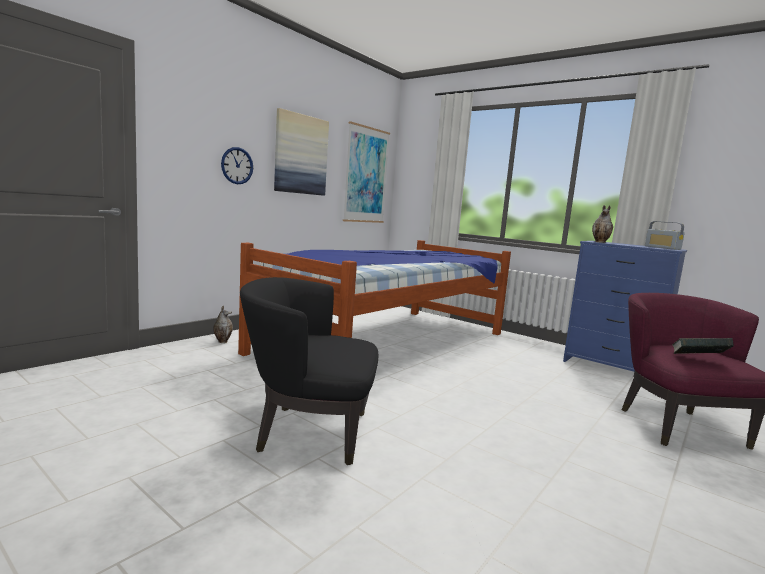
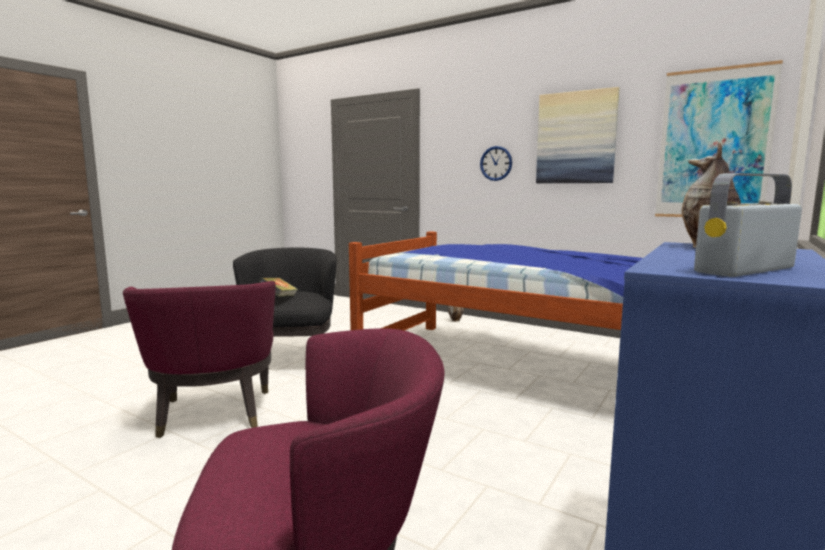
camera: 85 degrees right, 0 degrees up
book [672,338,734,354] -> book moved to [258,278,298,297]
none -> purple armchair [123,281,276,438]

